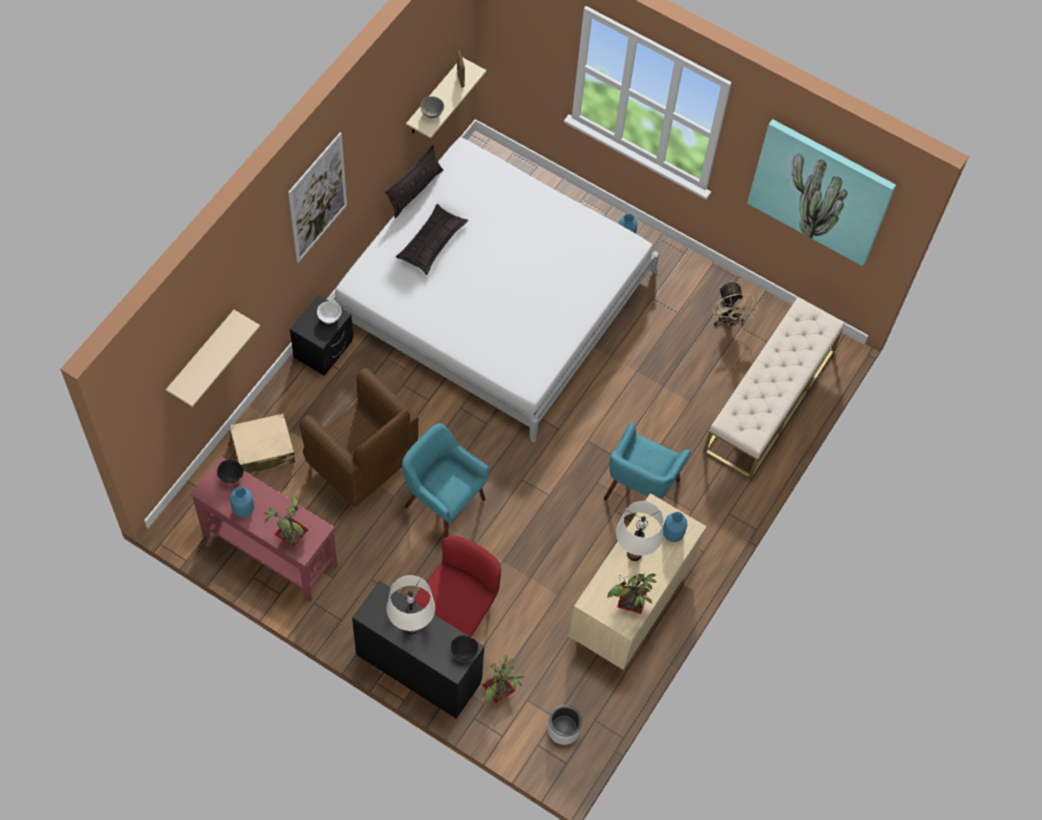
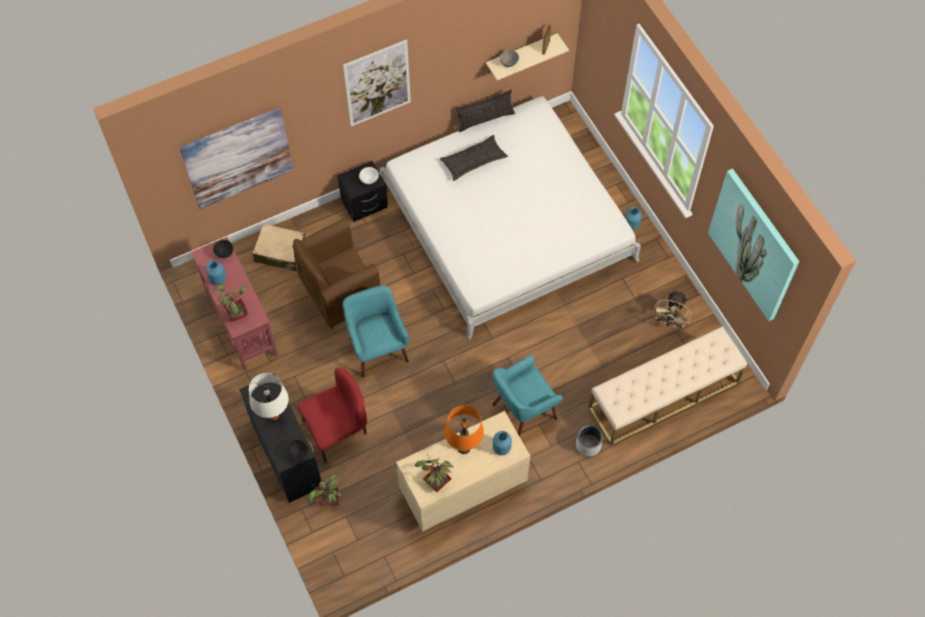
camera: 35 degrees right, 0 degrees up
beige shelf [166,310,260,407] -> picture [179,107,293,209]
brown armchair [299,368,419,510] -> brown armchair turned 75 degrees clockwise [293,218,380,330]
grey planter [548,705,582,745] -> grey planter moved to [576,425,603,456]
white table lamp [616,501,663,561] -> orange table lamp [445,405,484,454]

